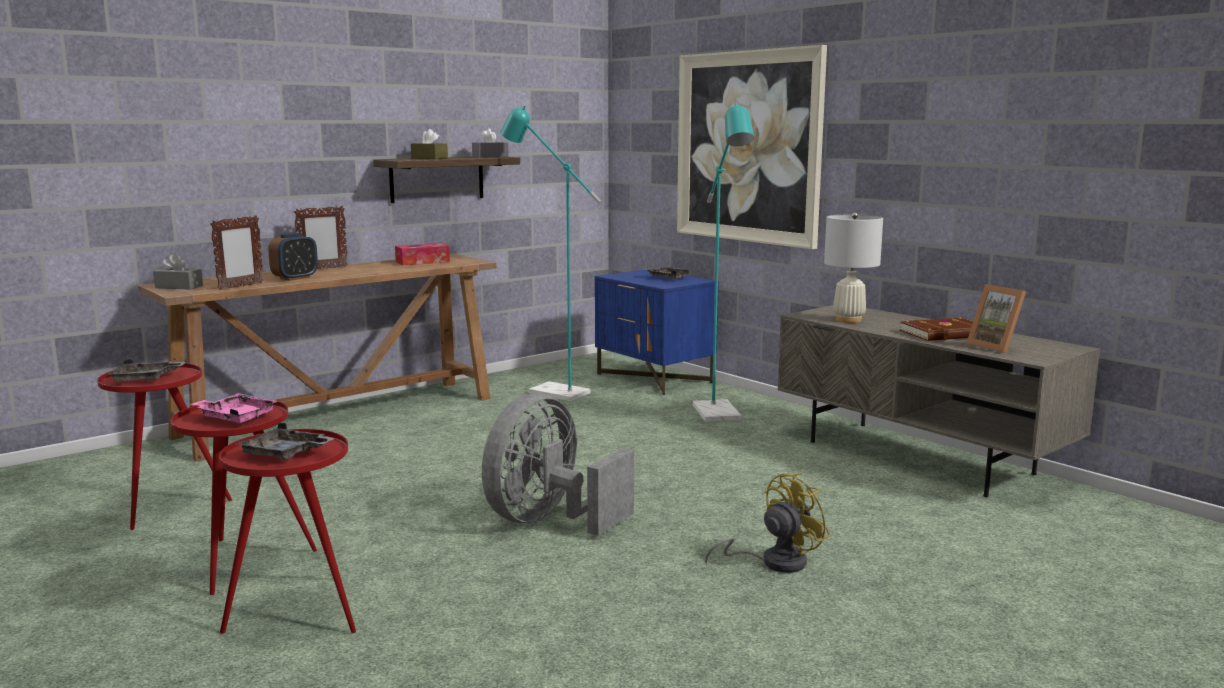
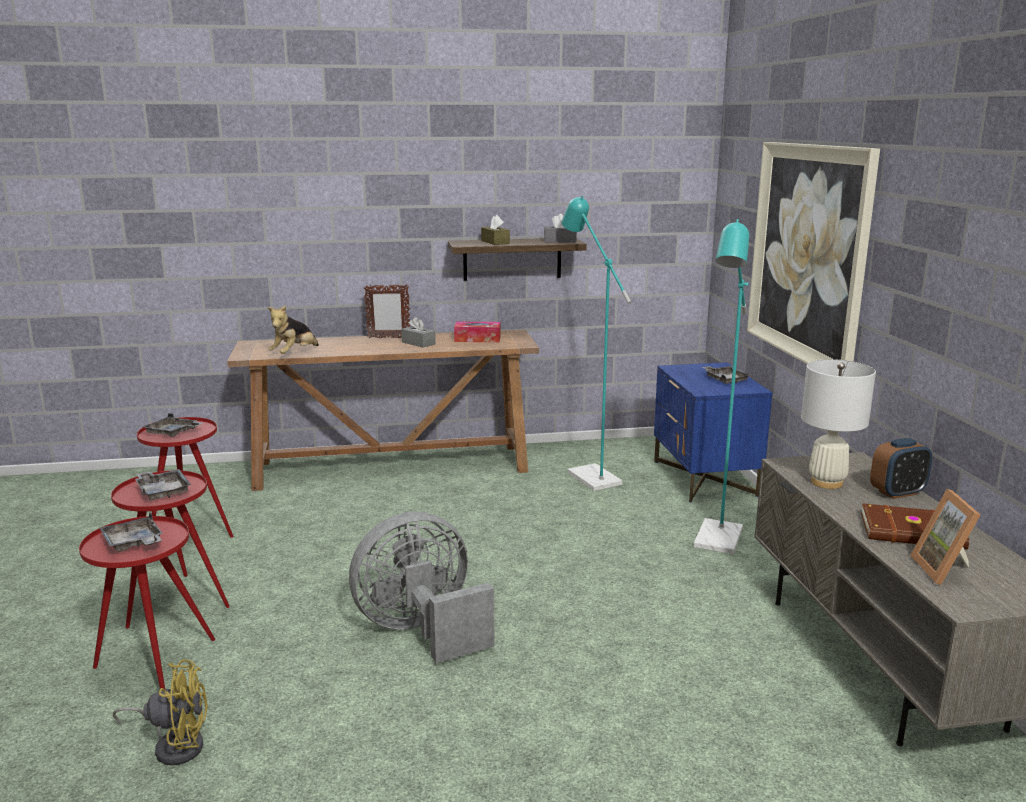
camera: 30 degrees right, 5 degrees up
grey tissue box [153,253,203,290] -> grey tissue box moved to [401,317,436,348]
pink tray [191,393,278,423] -> grey tray [135,469,191,500]
picture frame [210,215,264,290] -> plush toy [268,305,319,354]
alarm clock [268,233,318,281] -> alarm clock moved to [870,438,932,499]
yellow fan [705,472,830,573] -> yellow fan moved to [113,659,208,765]

